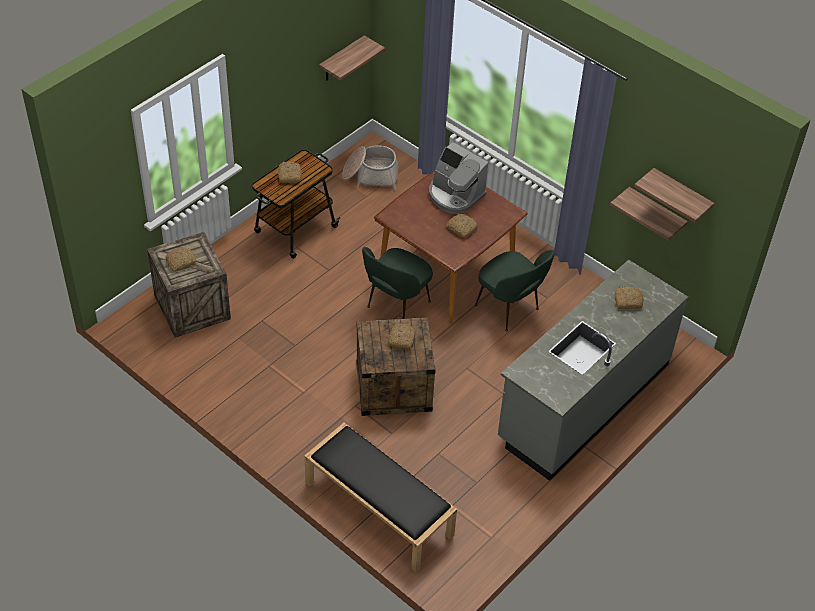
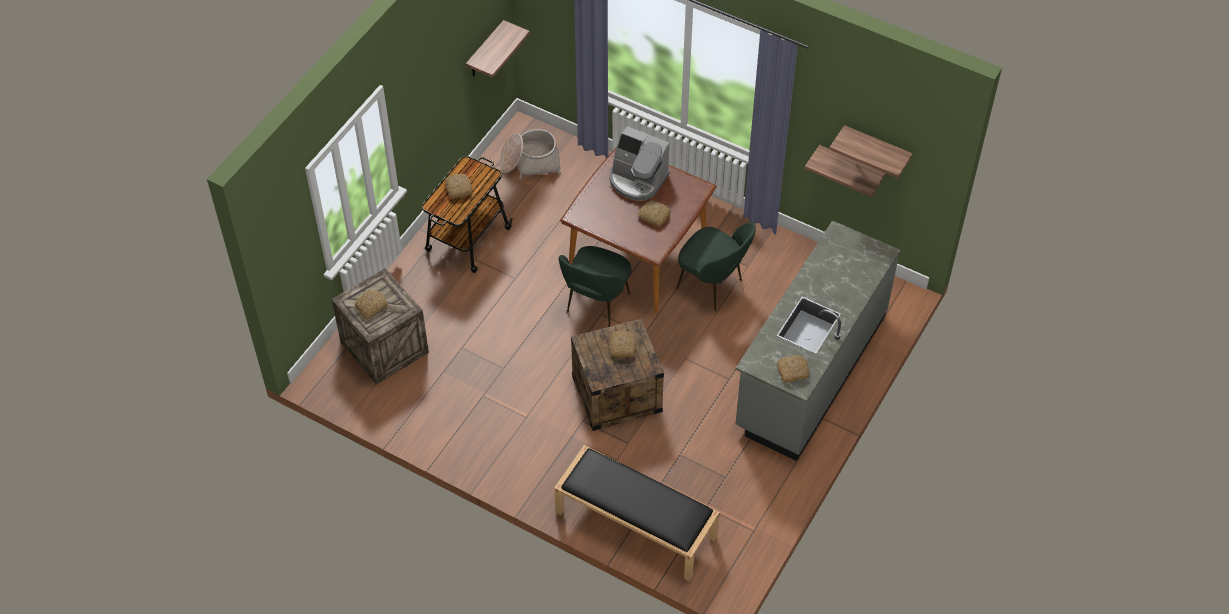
camera: 10 degrees left, 5 degrees up
bread [615,286,644,309] -> bread moved to [777,355,810,382]

